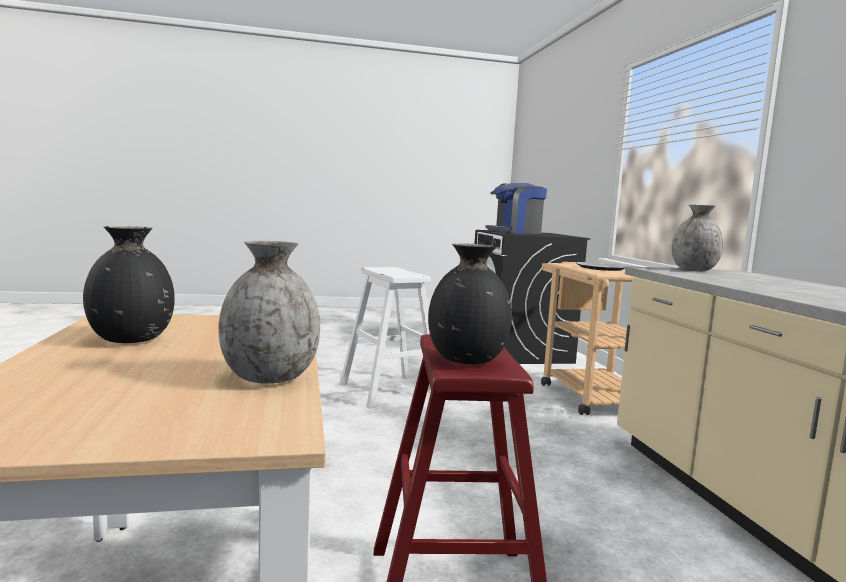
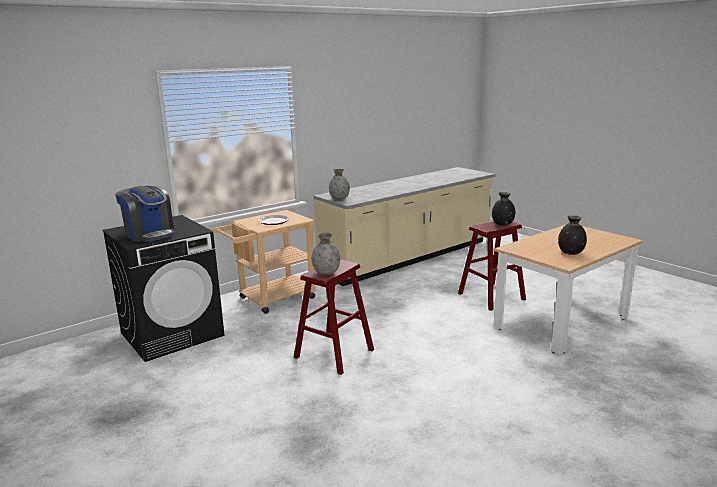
camera: 115 degrees left, 10 degrees up
grey vase [218,241,320,384] -> grey vase moved to [312,233,340,275]
white stool [340,267,431,408] -> red stool [294,259,374,375]

